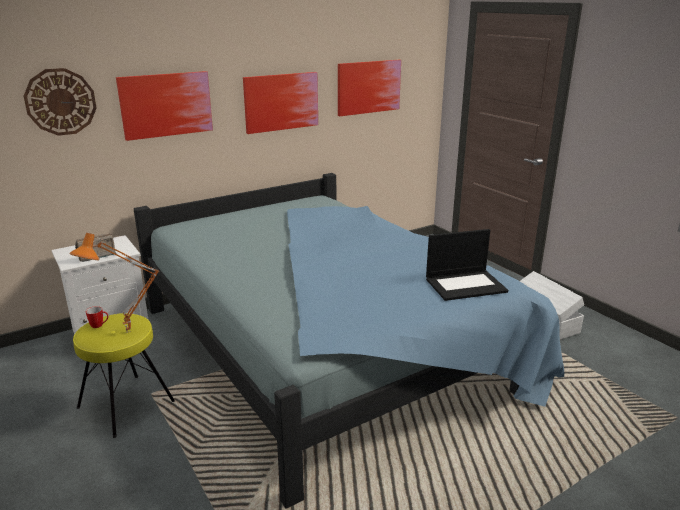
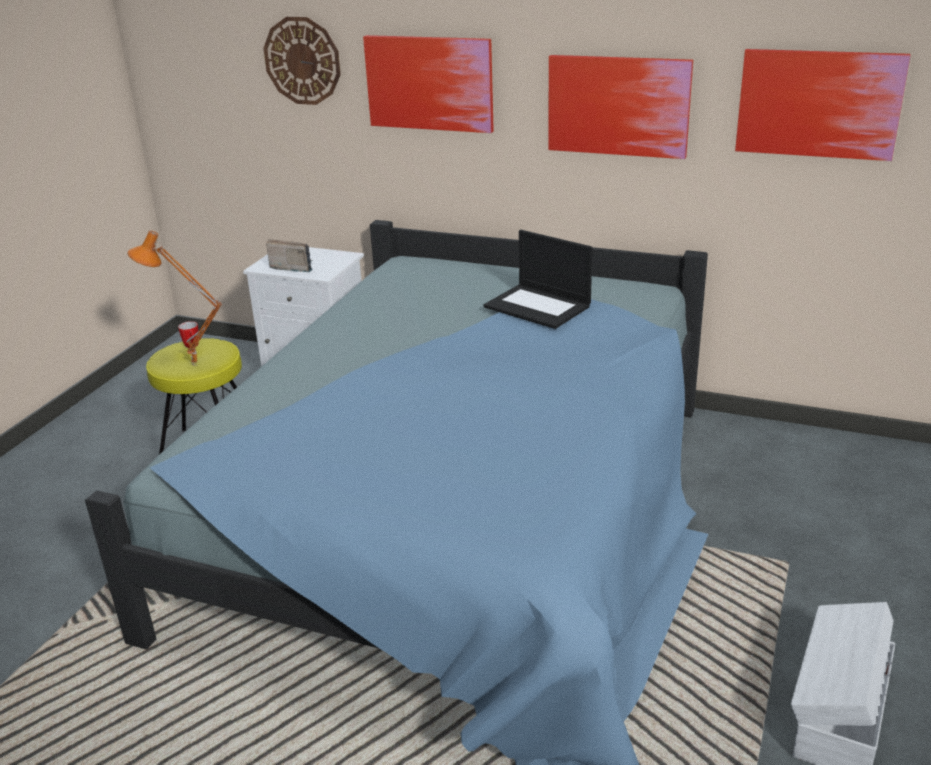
camera: 55 degrees right, 5 degrees up
laptop [426,229,508,301] -> laptop moved to [484,230,592,329]

